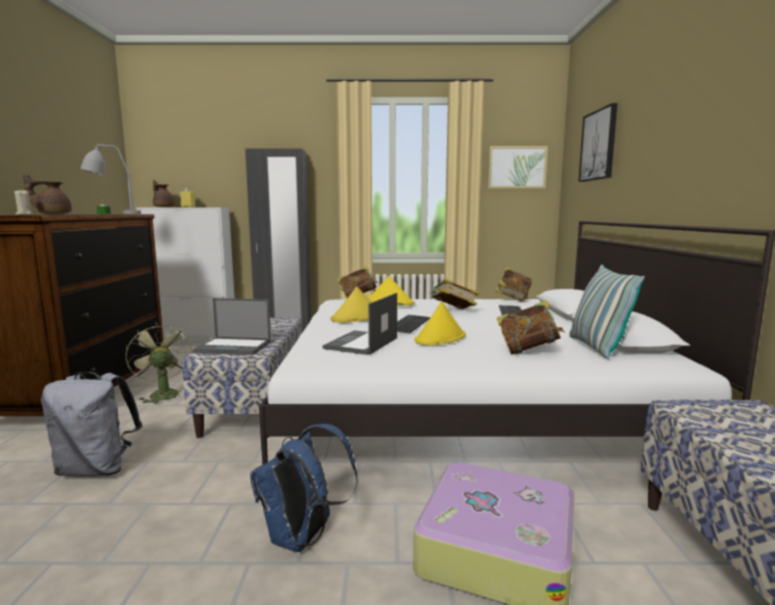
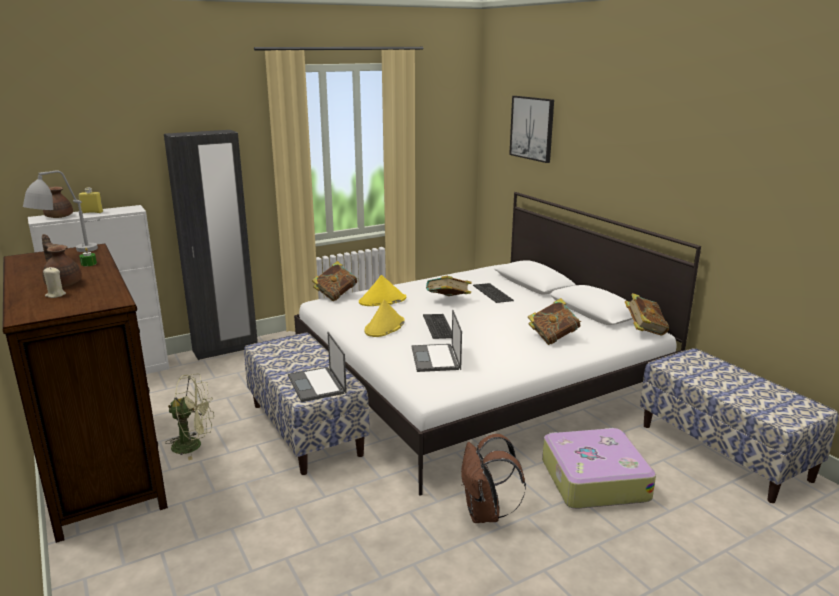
camera: 30 degrees left, 10 degrees up
brown teapot [23,173,72,215] -> brown teapot turned 90 degrees clockwise [42,234,82,287]
grey backpack [41,372,142,477] -> none
green fan [126,323,192,404] -> green fan turned 150 degrees clockwise [165,374,214,460]
laptop [193,298,271,355] -> laptop turned 90 degrees clockwise [288,332,347,402]
blue backpack [250,424,358,552] -> brown backpack [461,434,526,523]
yellow hat [415,301,466,345] -> none
picture [488,146,548,189] -> none
book [495,267,532,302] -> book moved to [625,293,669,335]
pillow [570,265,645,359] -> none

